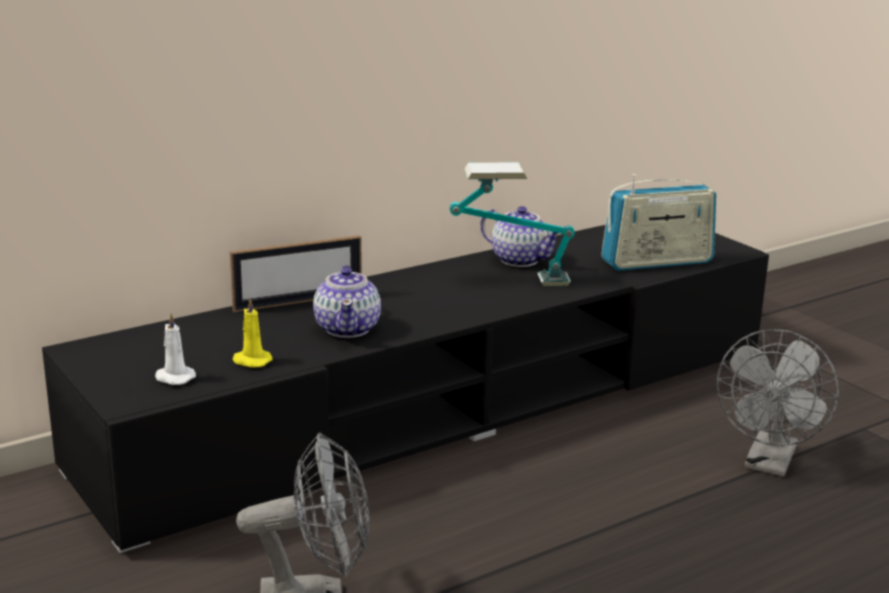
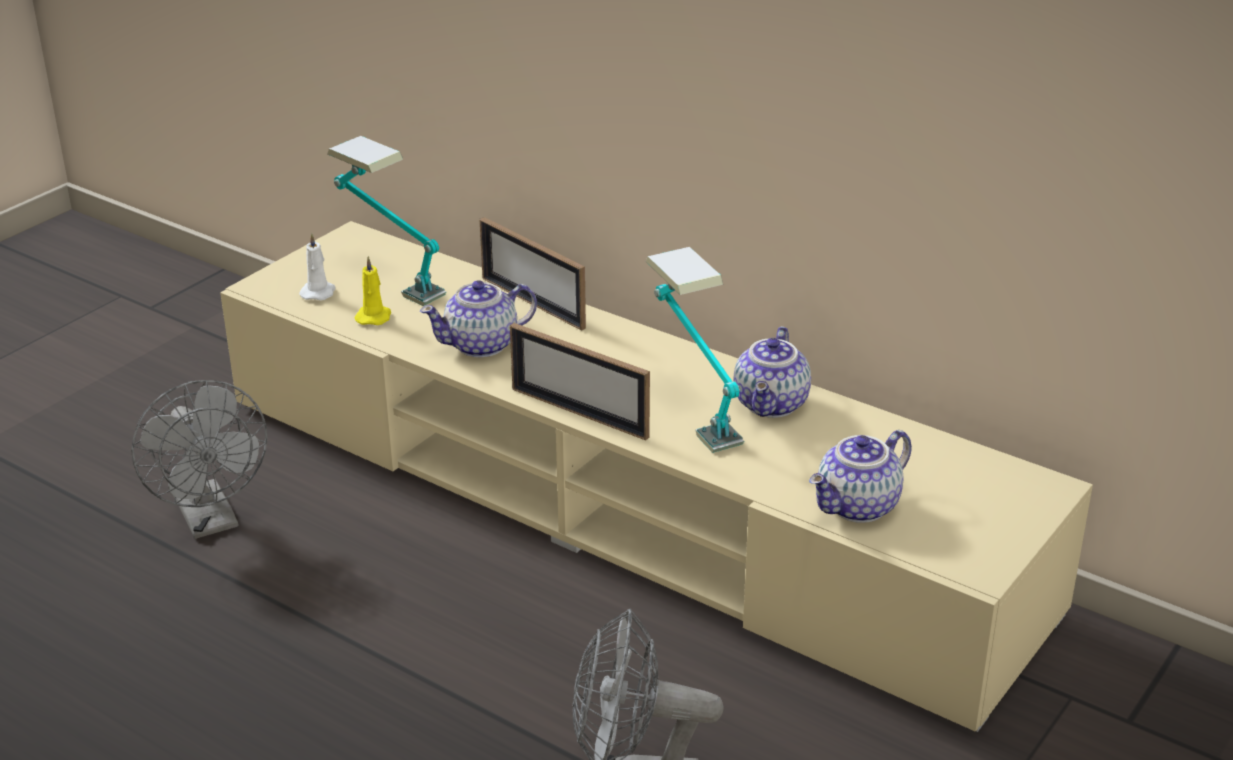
camera: 70 degrees right, 10 degrees up
black tv stand [42,225,769,553] -> beige tv stand [220,221,1093,732]
radio [601,174,716,271] -> teapot [809,430,912,523]
none -> table lamp [327,136,447,306]
none -> picture frame [510,323,650,440]

